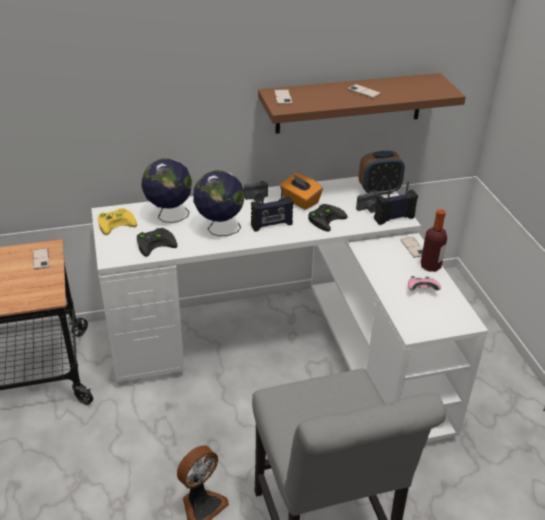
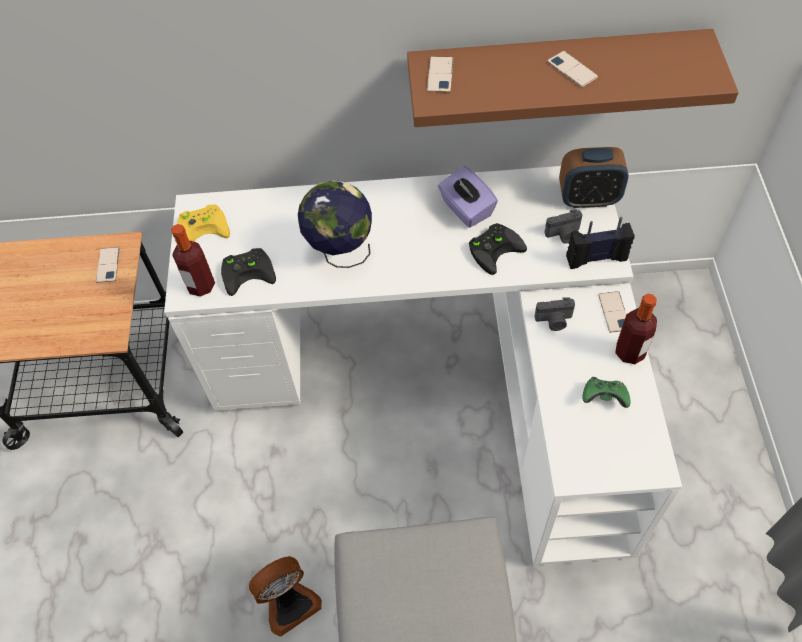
camera: 15 degrees right, 20 degrees up
globe [142,158,192,223] -> none
camera [244,181,268,203] -> camera moved to [534,297,575,331]
radio [251,187,294,232] -> none
orange tissue box [280,173,323,210] -> purple tissue box [438,166,498,228]
pink game controller [408,276,441,291] -> green game controller [582,377,630,408]
none -> bottle [171,224,215,297]

